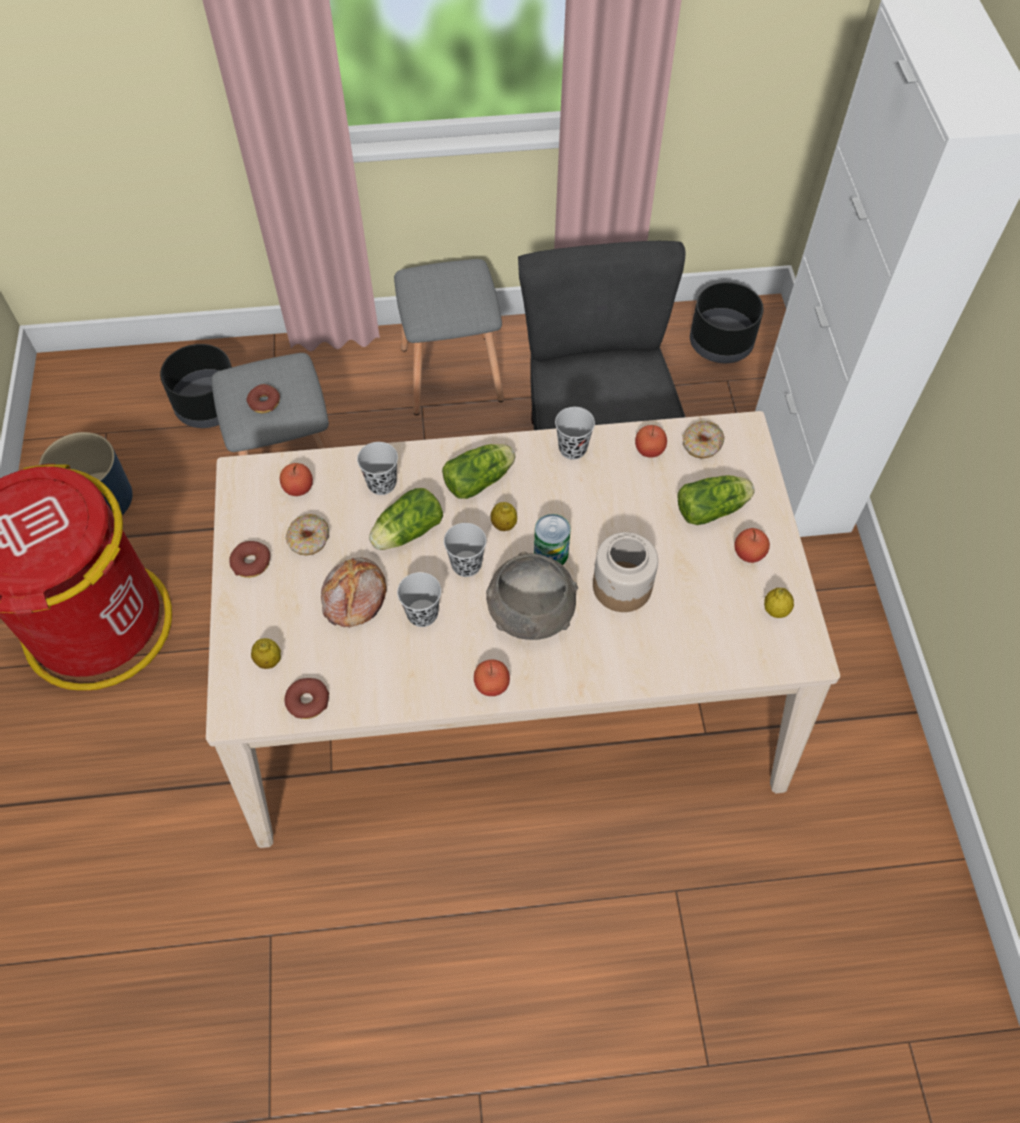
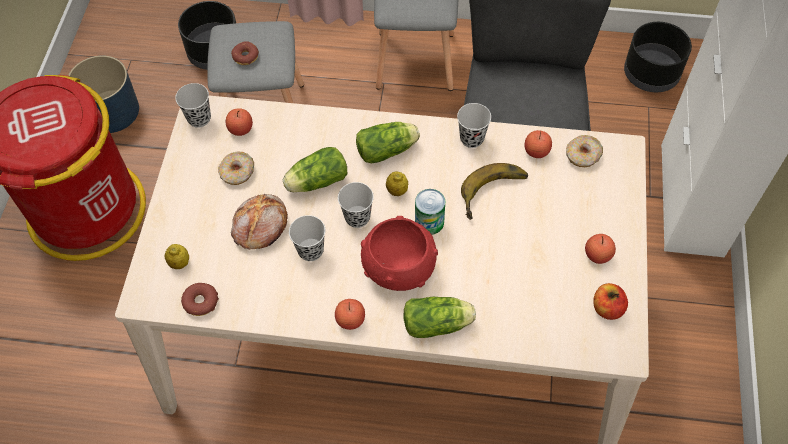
camera: 15 degrees right, 0 degrees up
donut [229,541,270,578] -> none
black cup [357,442,398,495] -> black cup moved to [175,83,211,128]
grey bowl [486,552,578,640] -> red bowl [361,216,438,291]
jar [593,532,658,612] -> none
lettuce [678,475,755,525] -> lettuce moved to [404,297,476,338]
lemon [764,588,794,618] -> apple [593,283,628,320]
none -> banana [461,163,528,220]

